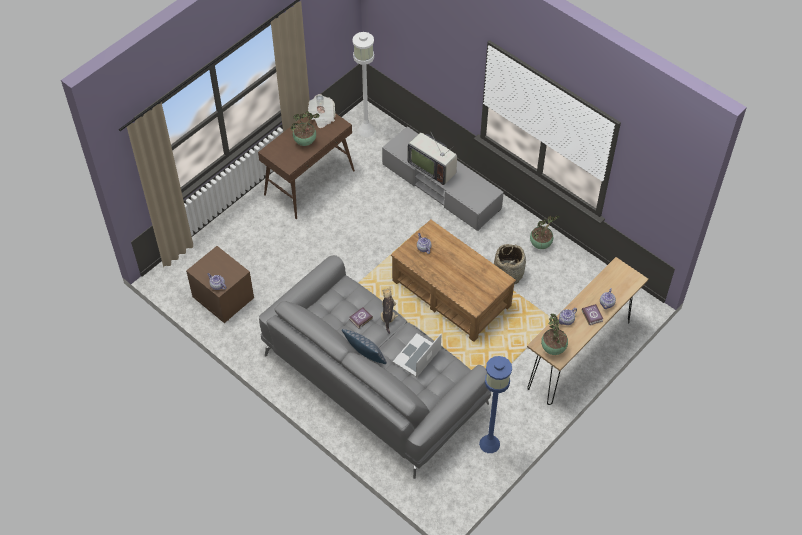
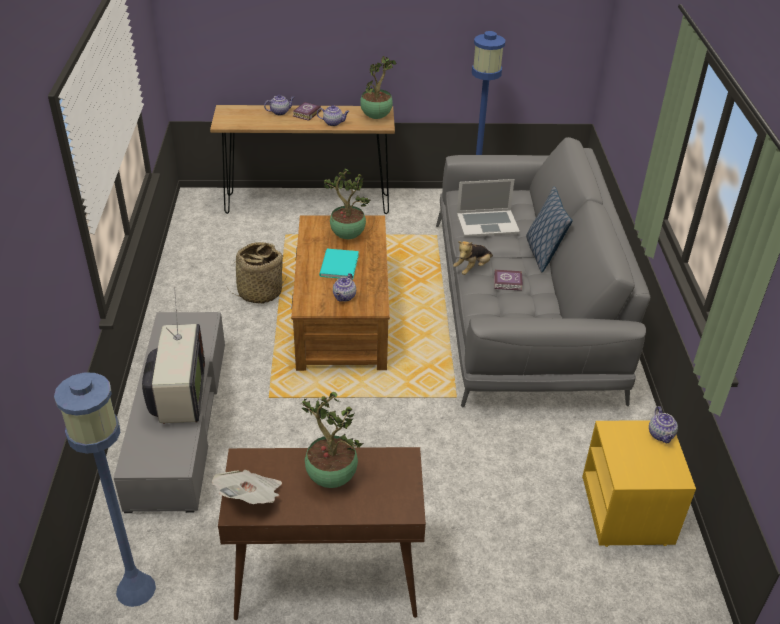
camera: 135 degrees left, 15 degrees down
brown nightstand [186,246,254,323] -> yellow nightstand [582,420,696,547]
white floor lamp [352,32,375,137] -> blue floor lamp [54,373,156,607]
potted plant [530,215,560,249] -> potted plant moved to [324,168,370,239]
none -> turquoise book [319,249,359,280]

